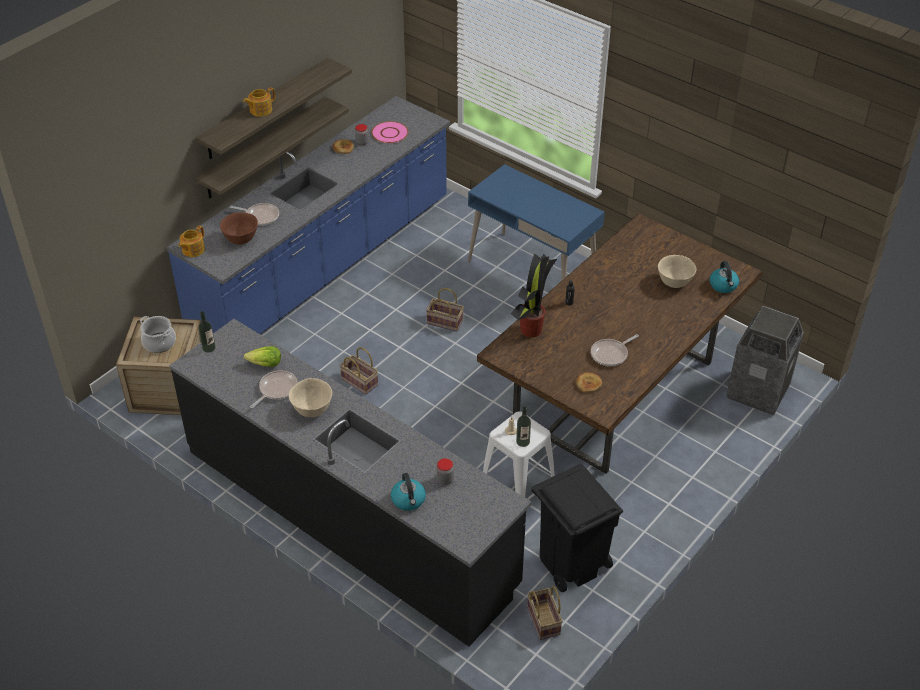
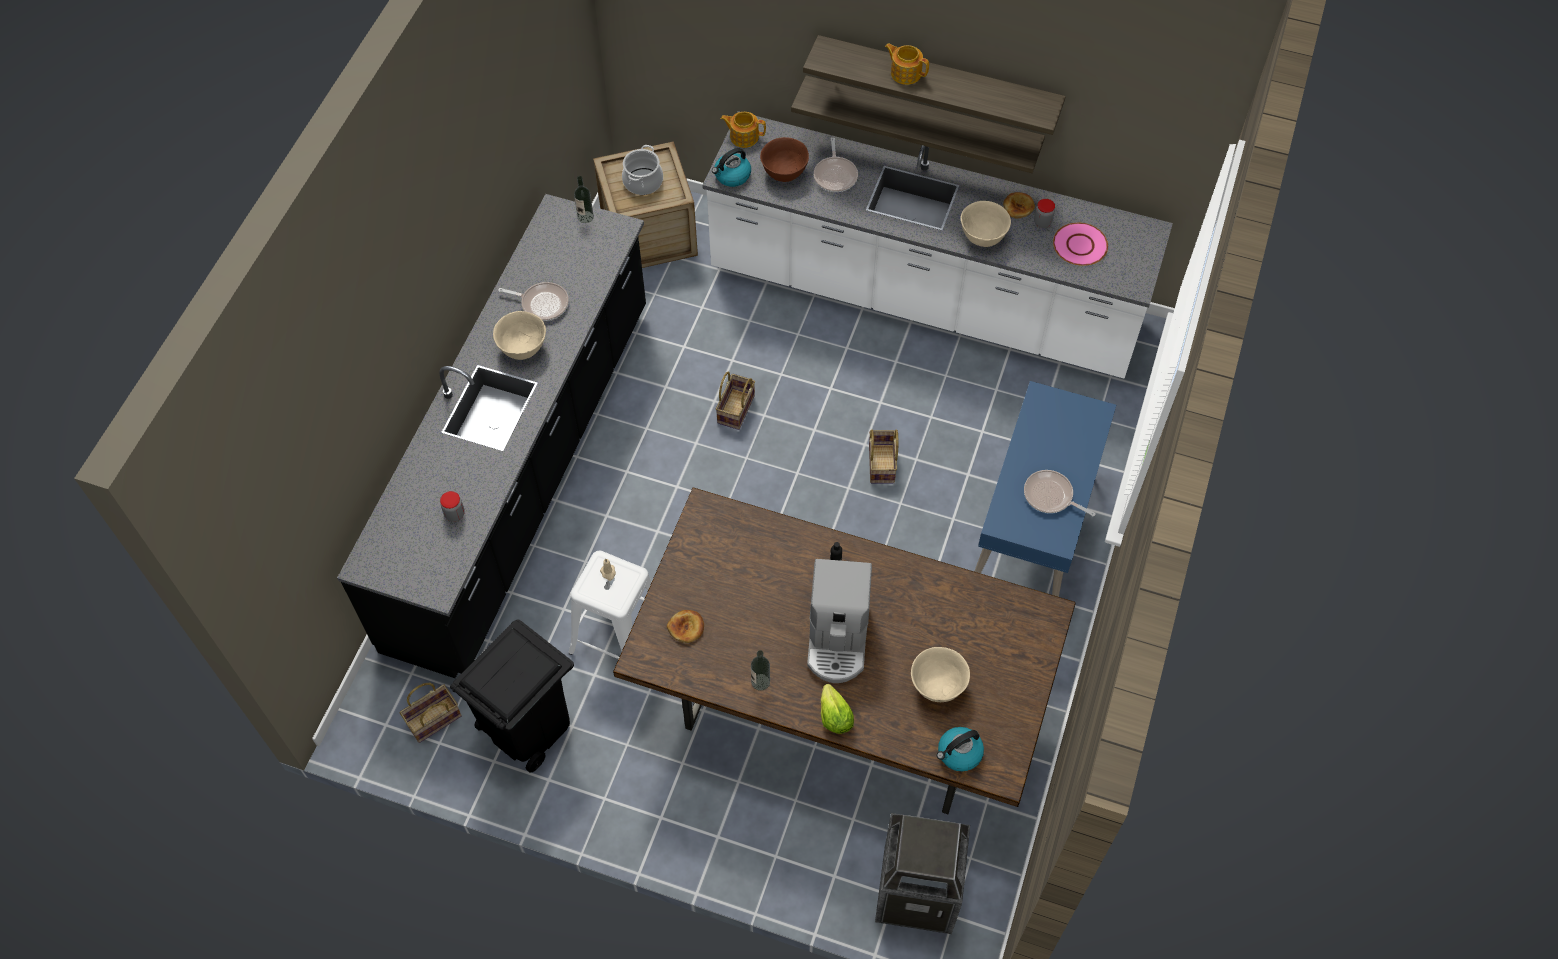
camera: 70 degrees right, 15 degrees up
blue counter [166,96,450,334] -> white counter [702,111,1173,378]
lettuce [244,346,281,367] -> lettuce moved to [821,684,854,734]
kettle [391,473,426,511] -> kettle moved to [712,148,751,187]
potted plant [511,253,557,338] -> none
bottle [516,406,531,447] -> bottle moved to [751,650,770,691]
frying pan [591,334,639,366] -> frying pan moved to [1024,470,1096,516]
none -> coffee machine [807,559,872,683]
none -> beige bowl [961,201,1011,247]

